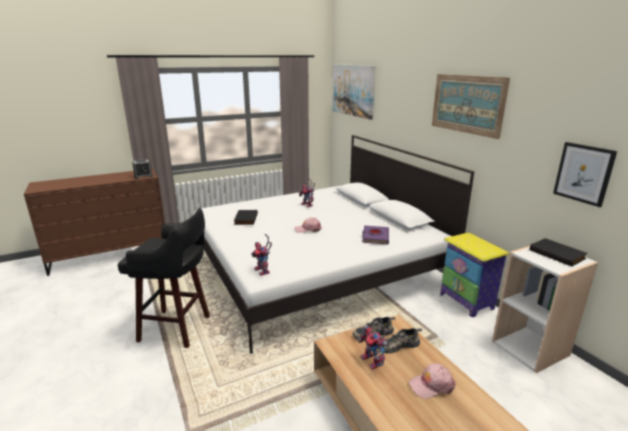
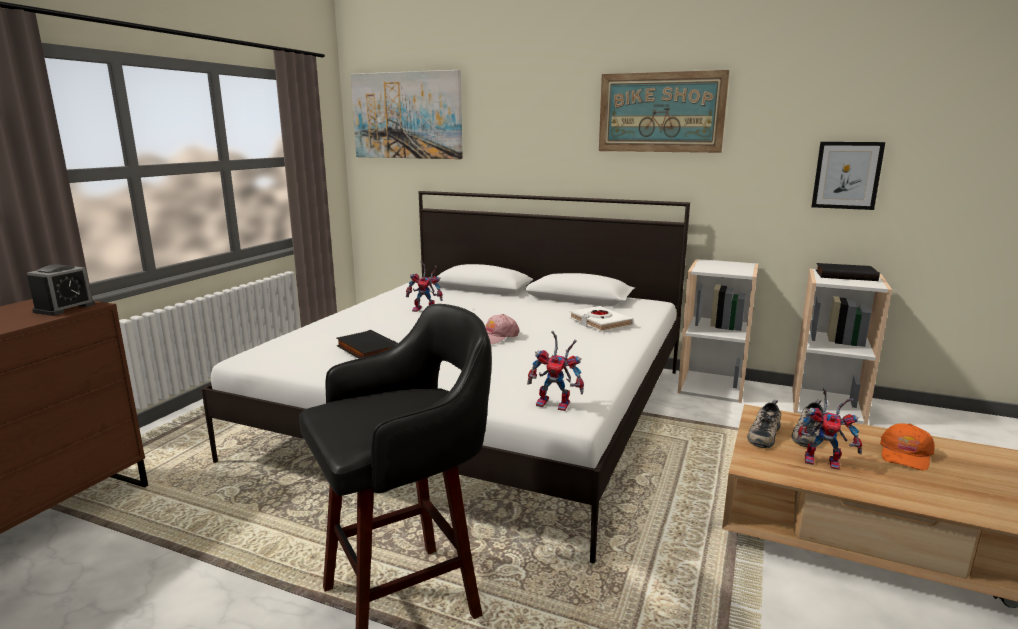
camera: 40 degrees left, 5 degrees down
purple book [362,225,389,245] -> white book [569,306,633,331]
pink cap [409,363,456,399] -> orange cap [880,423,935,471]
nightstand [440,233,509,317] -> bookcase [678,259,758,403]

